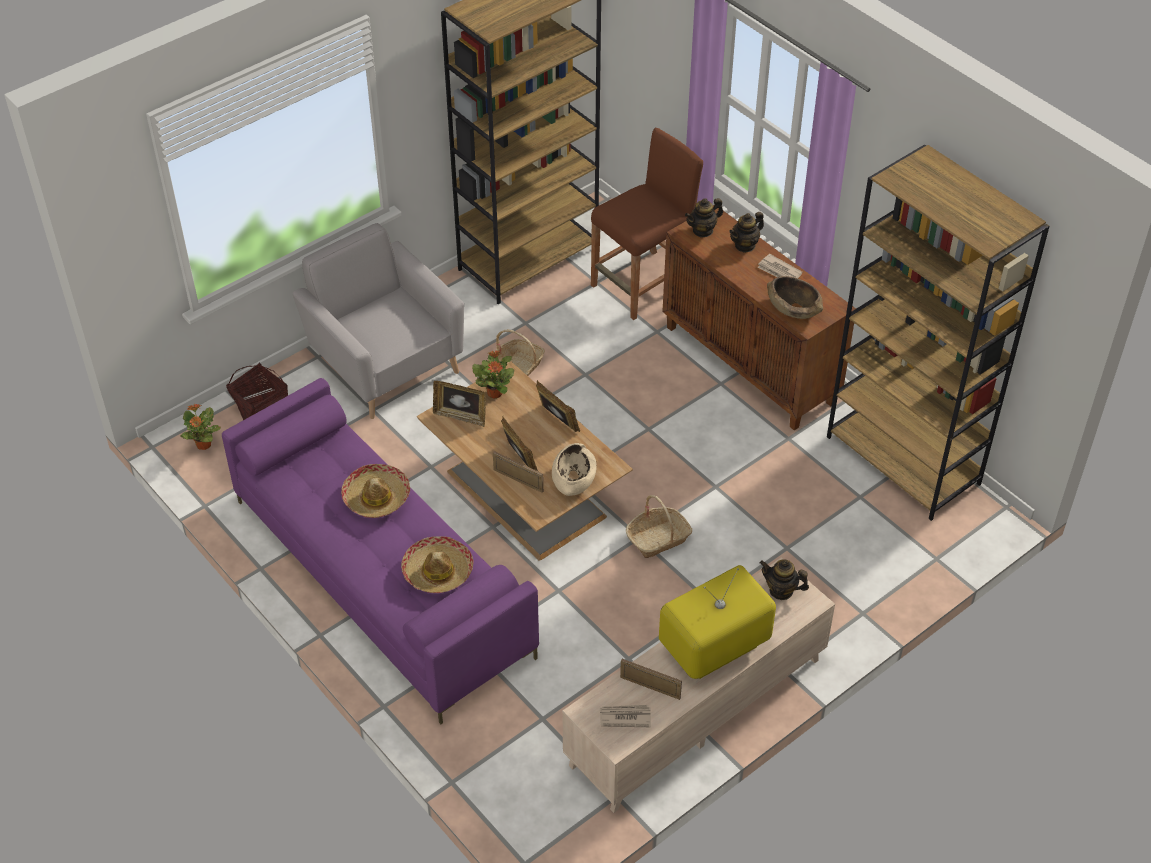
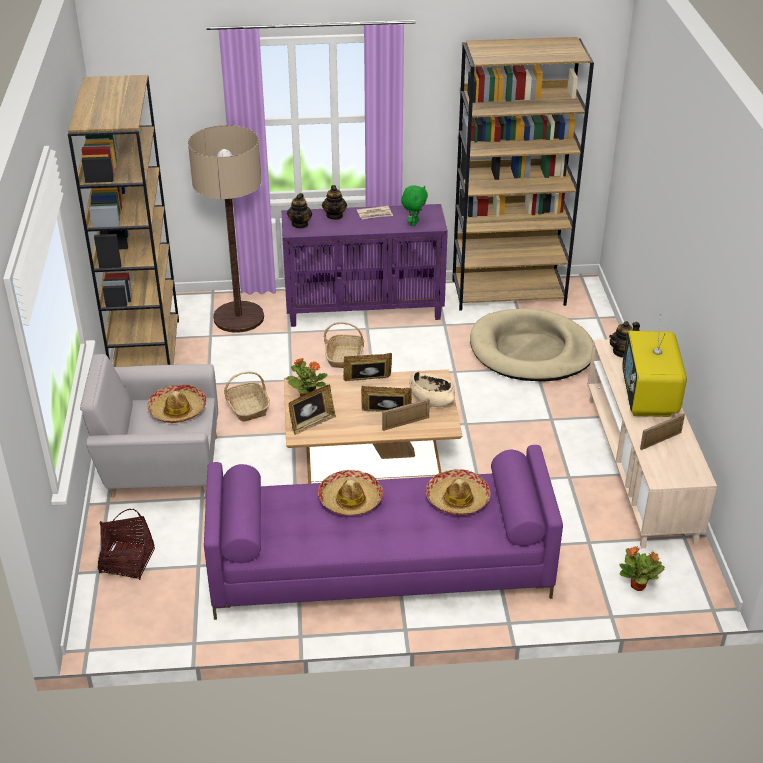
camera: 55 degrees left, 10 degrees down
potted plant [180,404,221,450] -> potted plant moved to [619,546,665,591]
brown stool [591,128,703,320] -> floor lamp [188,125,264,333]
newspaper [600,705,651,727] -> none
basket [626,495,692,558] -> basket moved to [324,322,364,368]
brown cabinet [662,205,856,430] -> purple cabinet [282,204,448,327]
brown bowl [767,276,823,319] -> green plush toy [401,185,428,226]
none -> hat [148,384,206,423]
none -> beige dog bed [470,308,593,382]

